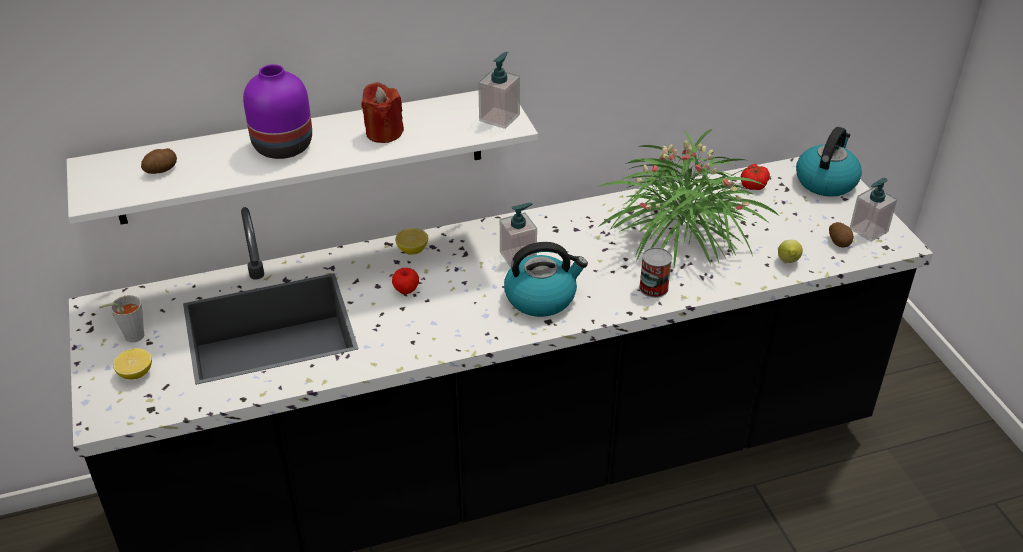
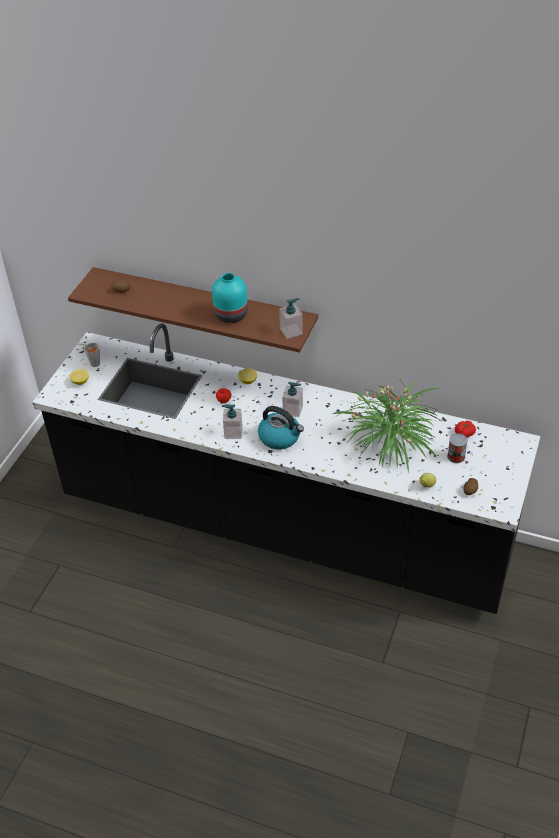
camera: 40 degrees right, 5 degrees up
white shelf [67,90,538,225] -> brown shelf [68,267,318,353]
purple vase [243,64,312,159] -> none
red candle [361,82,404,143] -> turquoise vase [212,273,248,323]
can [639,247,672,298] -> can moved to [447,433,468,463]
kettle [796,127,862,197] -> none
soap dispenser [850,178,897,242] -> soap dispenser moved to [222,405,243,439]

